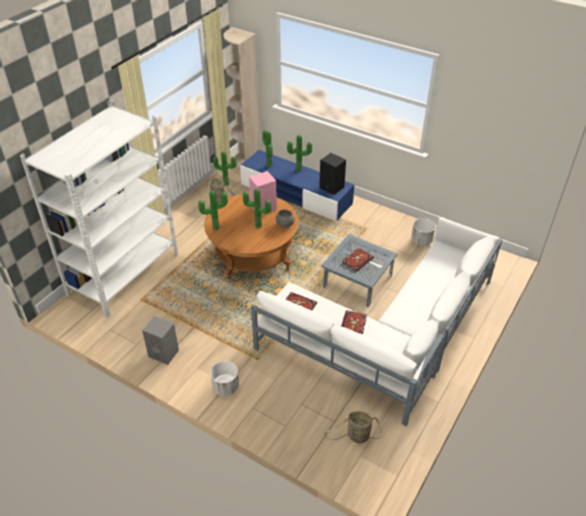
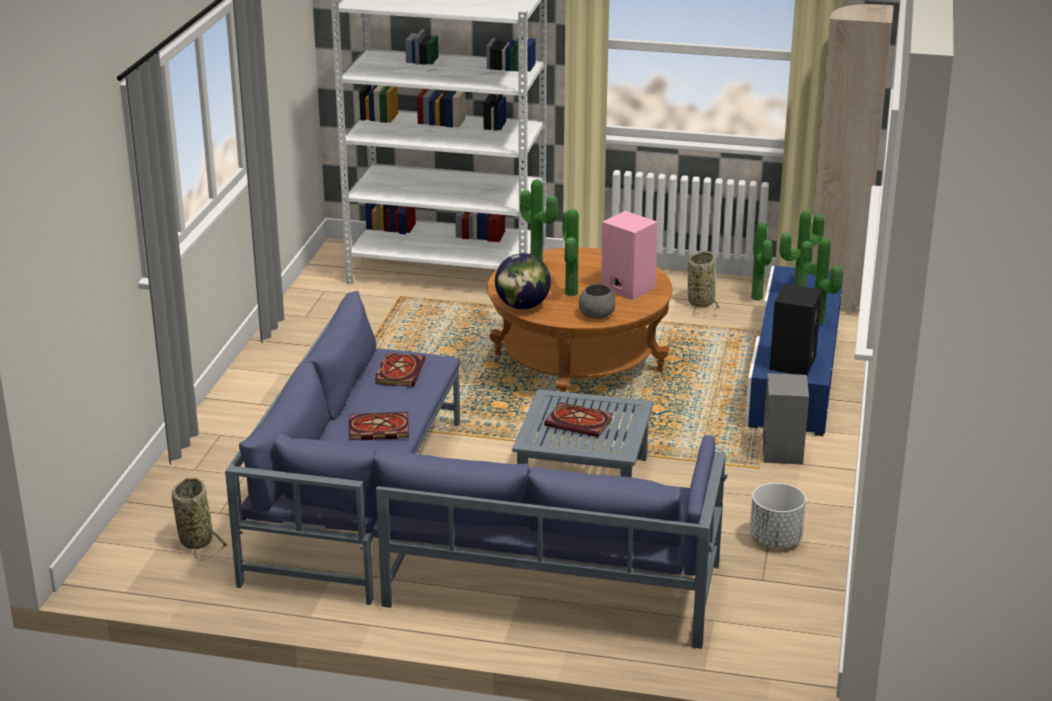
camera: 70 degrees right, 15 degrees down
grey speaker [142,316,179,365] -> grey speaker moved to [762,373,809,465]
white planter [211,361,239,396] -> none
white sofa [251,217,502,426] -> blue sofa [225,291,727,649]
none -> globe [495,253,551,309]

